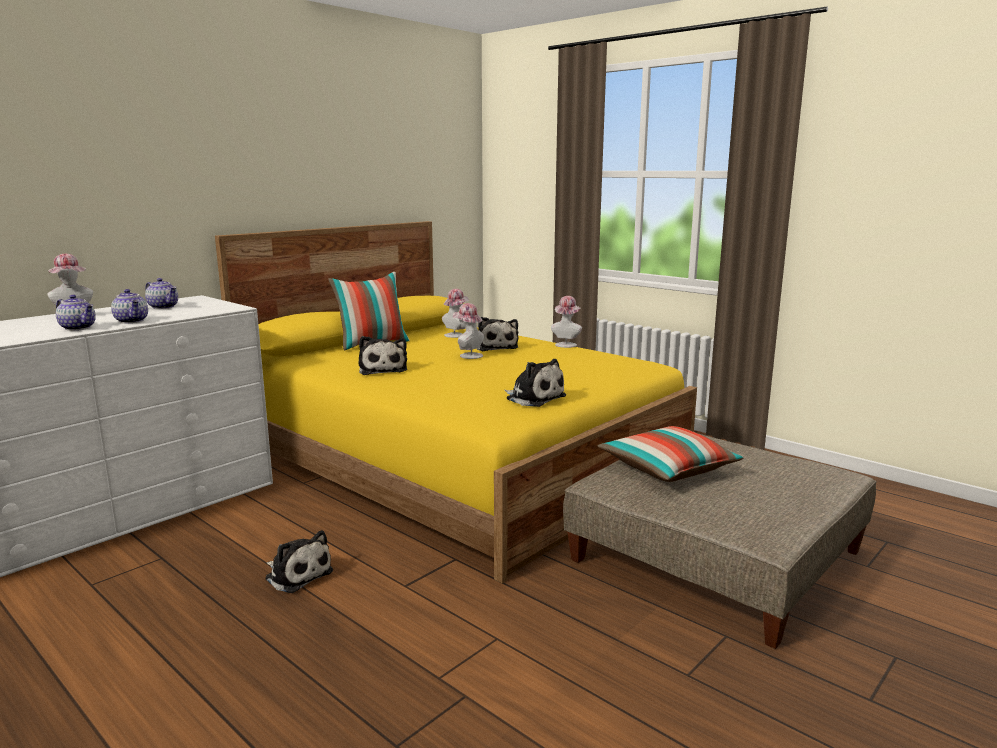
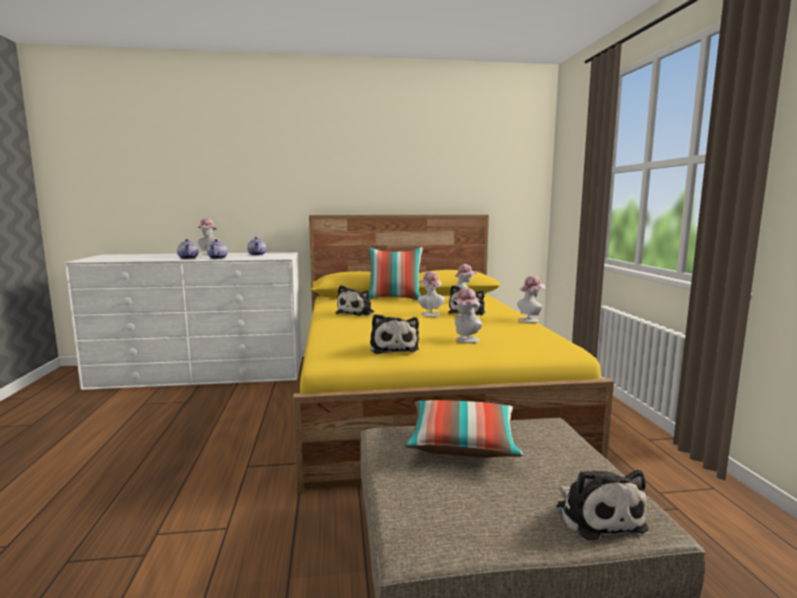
camera: 40 degrees right, 5 degrees down
plush toy [265,530,333,593] -> plush toy moved to [557,470,649,540]
none -> hat [451,288,482,343]

